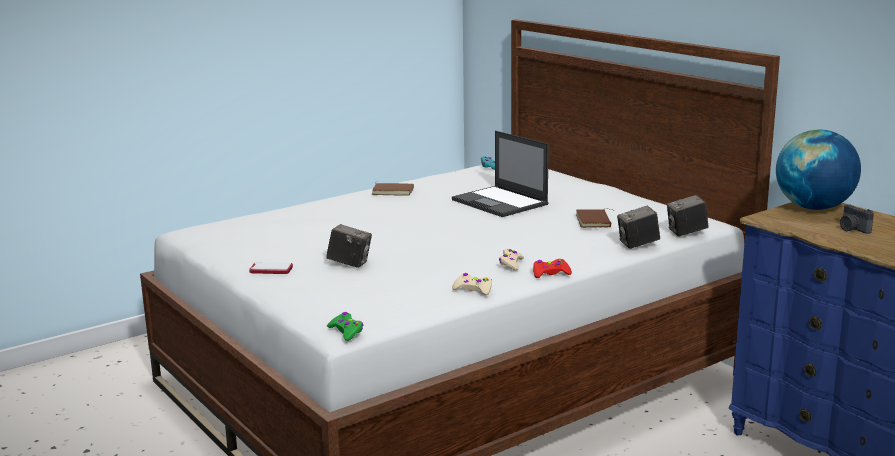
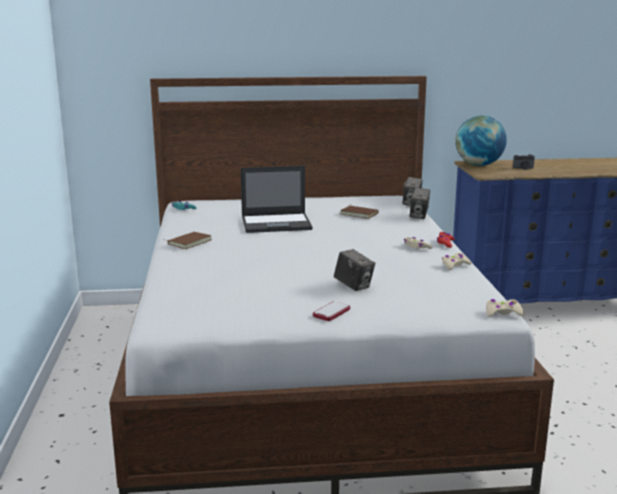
camera: 60 degrees left, 0 degrees up
camera [326,224,372,268] -> camera turned 90 degrees clockwise [334,249,375,291]
green game controller [327,312,363,341] -> beige game controller [486,299,524,317]

